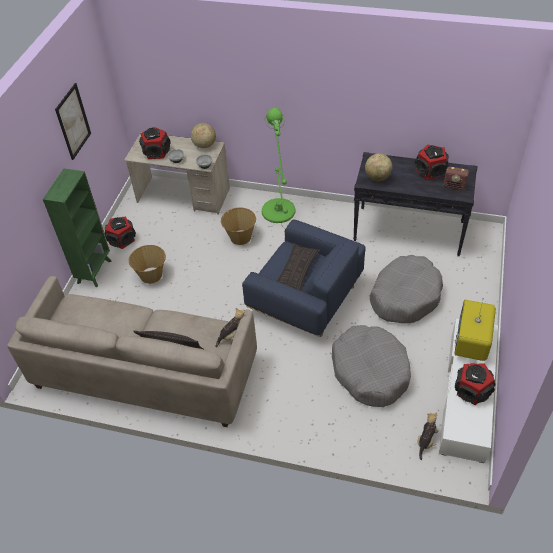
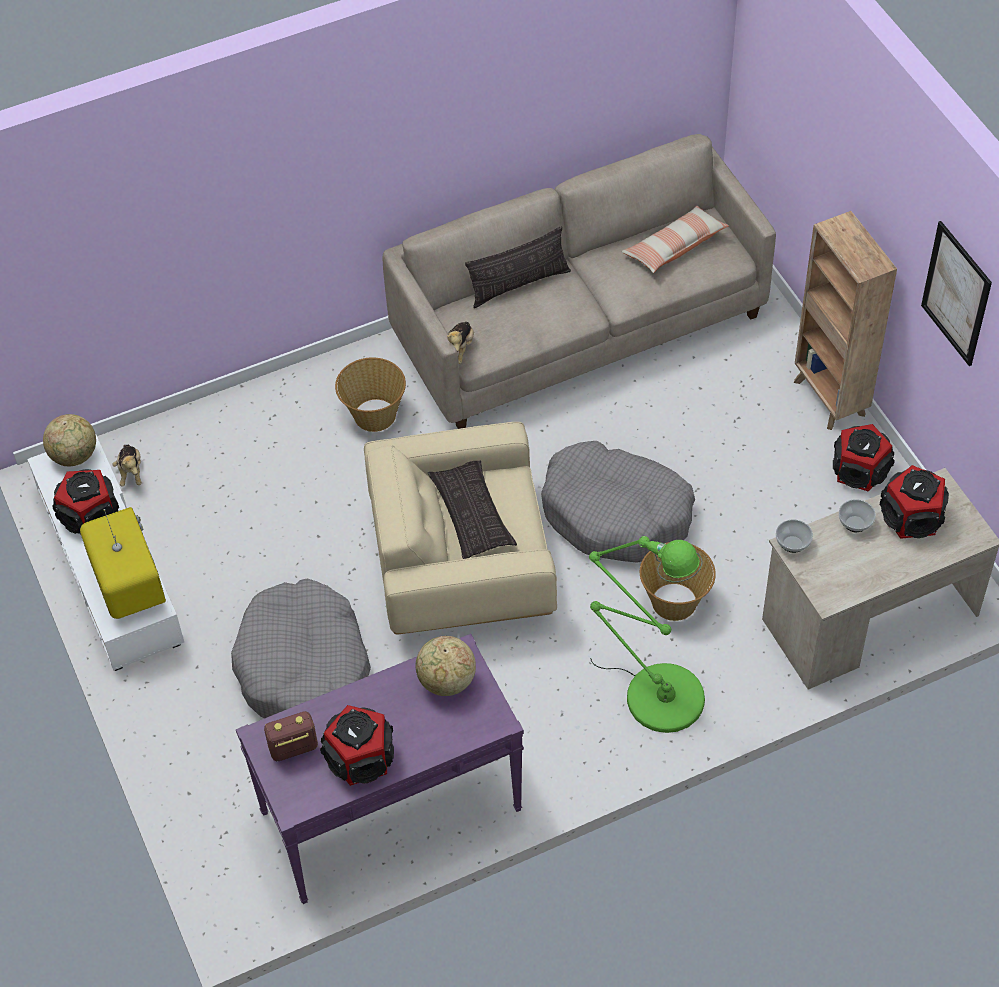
camera: 140 degrees right, 5 degrees up
green bookcase [43,169,112,287] -> brown bookcase [794,211,897,430]
basket [129,245,166,284] -> basket moved to [335,357,406,432]
globe [191,123,216,148] -> globe moved to [43,414,96,466]
blue armchair [242,220,366,337] -> beige armchair [364,422,557,635]
grey dog bed [332,325,411,407] -> grey dog bed moved to [541,441,695,563]
black console table [353,152,477,256] -> purple console table [236,634,524,904]
none -> pillow [621,206,729,273]

